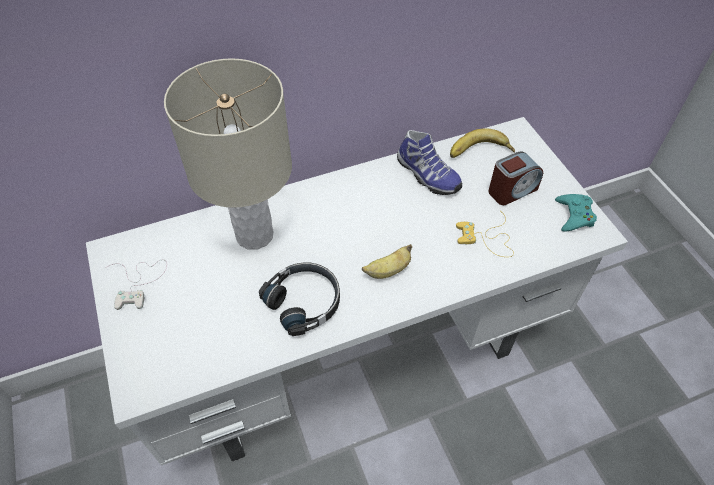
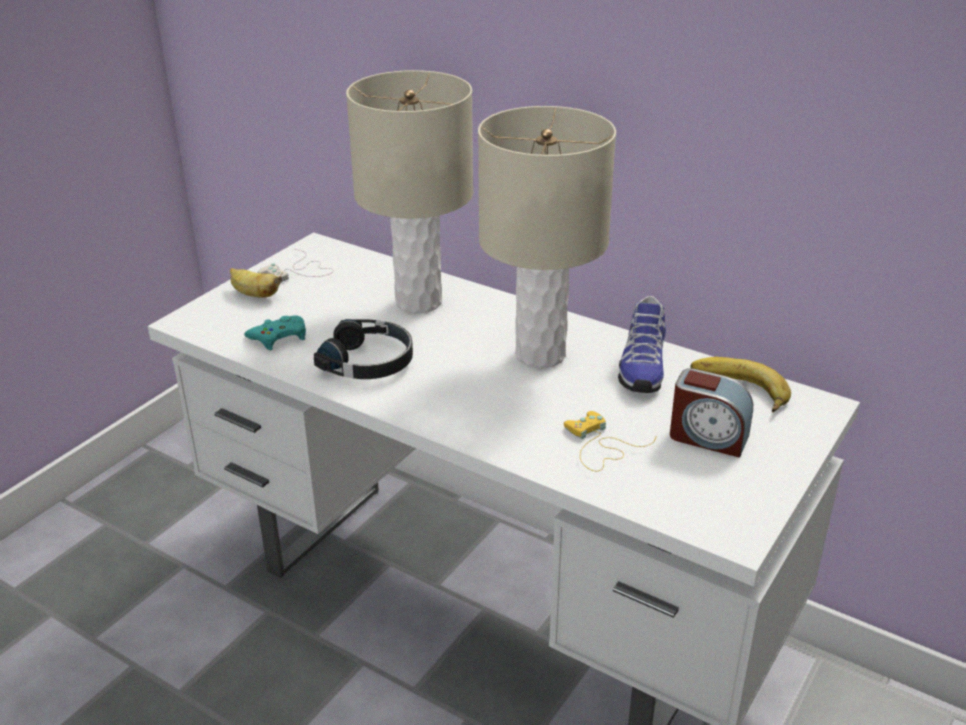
camera: 55 degrees right, 20 degrees down
banana [362,244,412,279] -> banana moved to [230,268,282,298]
turquoise game controller [555,194,597,232] -> turquoise game controller moved to [244,315,306,351]
none -> beige table lamp [478,106,616,368]

